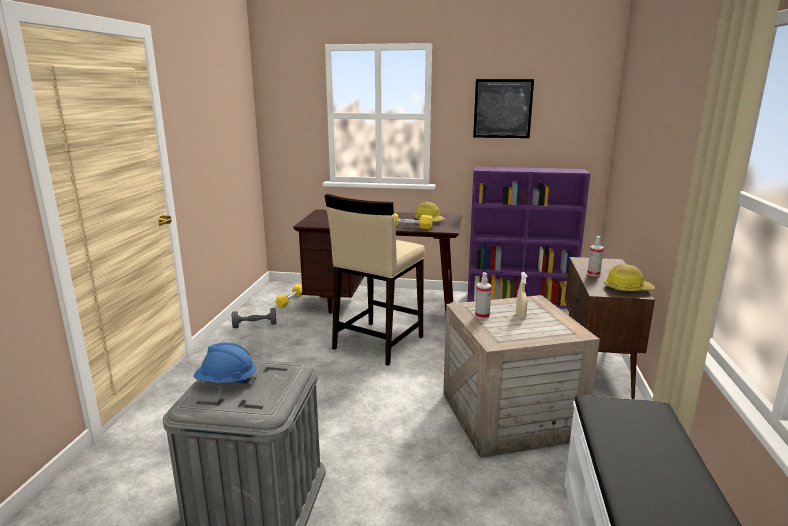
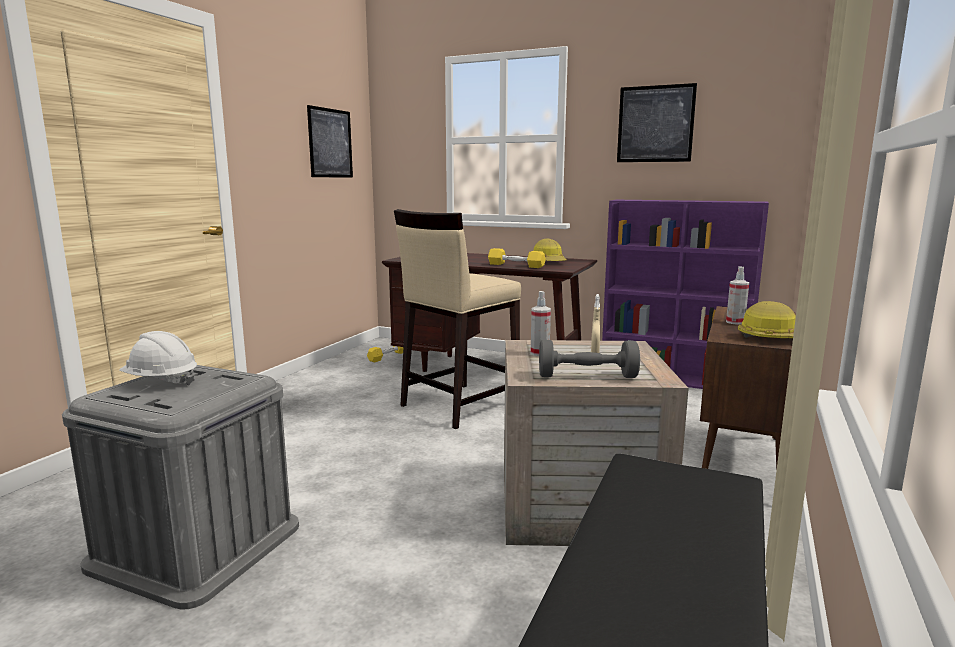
camera: 15 degrees right, 5 degrees down
blue hard hat [194,342,258,384] -> white hard hat [119,331,197,386]
grey dumbbell [232,308,277,328] -> grey dumbbell moved to [539,340,640,378]
none -> picture [307,105,353,177]

